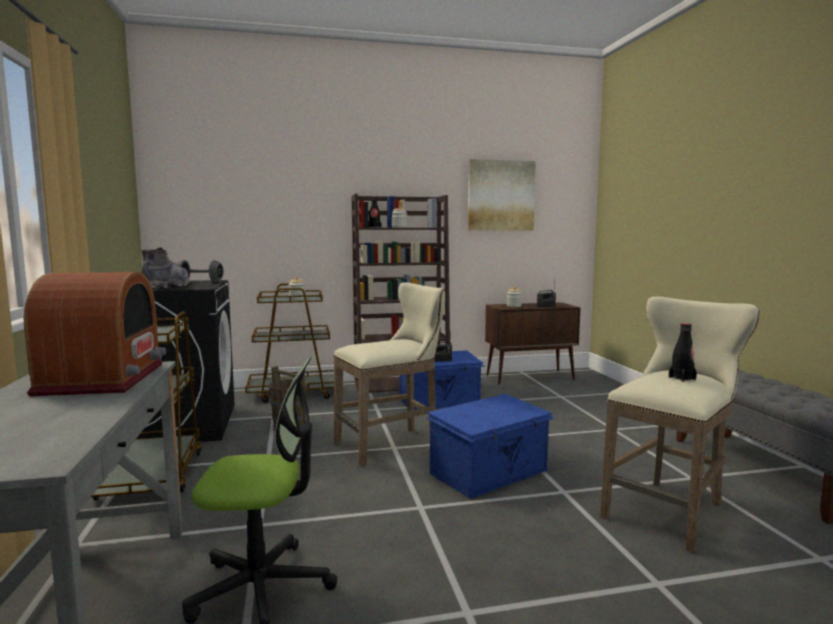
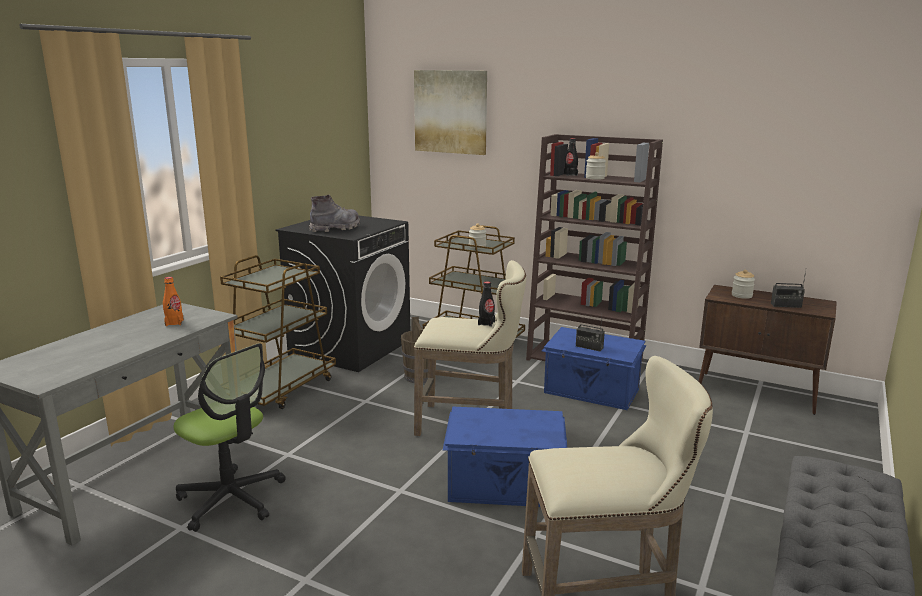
camera: 40 degrees right, 10 degrees up
radio [24,272,166,396] -> orange bottle [163,277,184,326]
grey dumbbell [177,260,224,282] -> none
picture [468,159,536,230] -> picture moved to [414,70,487,155]
black bottle [669,323,697,382] -> black bottle moved to [478,281,495,327]

